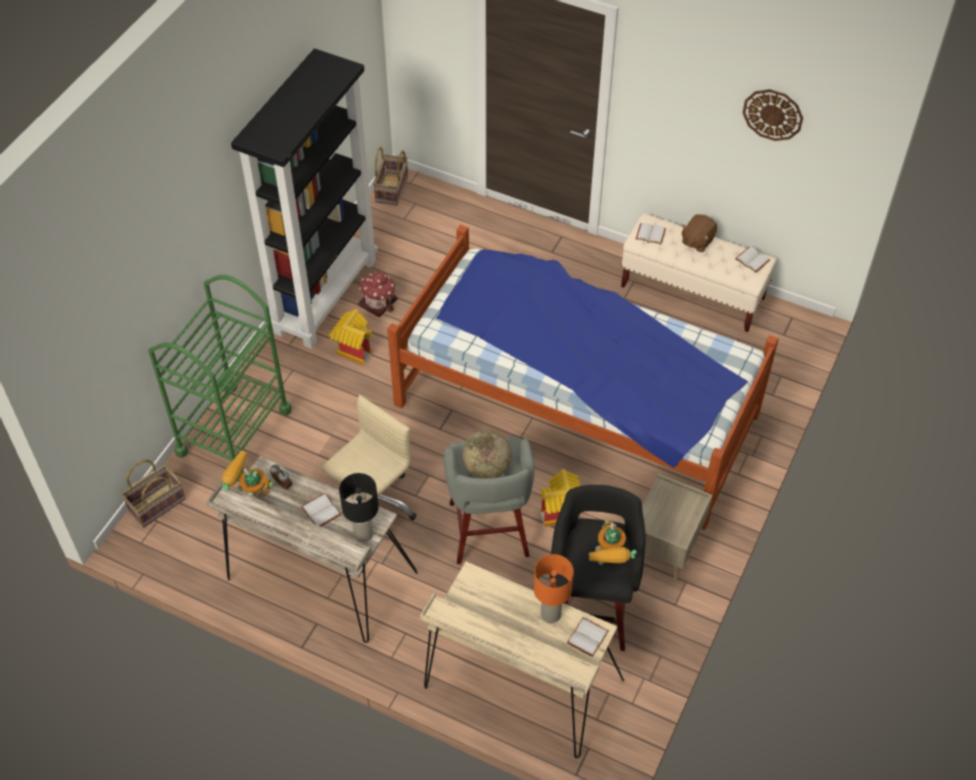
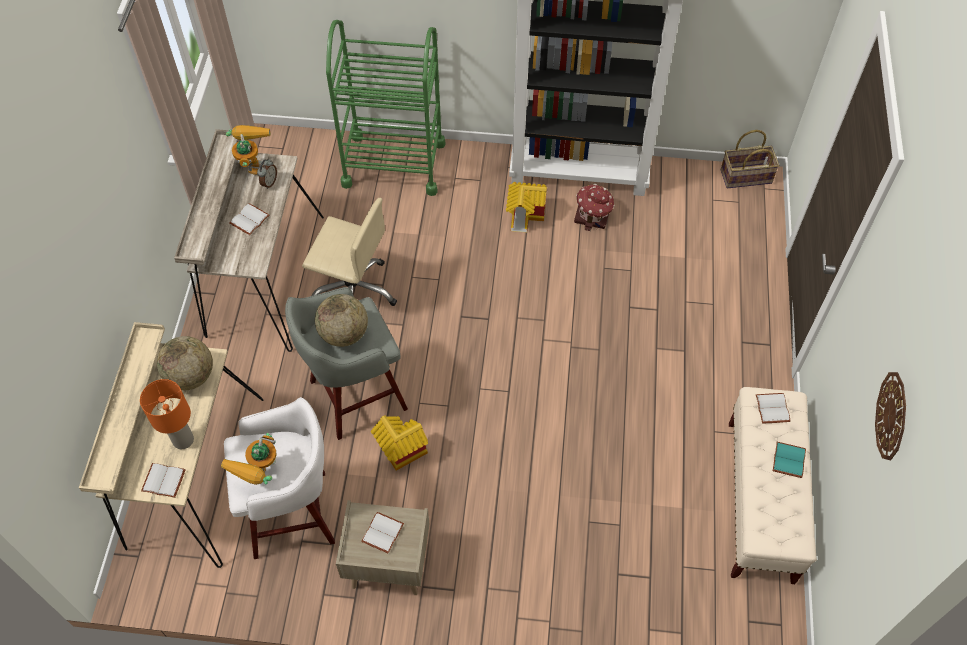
camera: 70 degrees right, 5 degrees up
basket [121,459,186,528] -> none
black table lamp [339,473,379,542] -> none
bed [387,225,779,530] -> none
black stool [550,485,646,651] -> white stool [224,397,335,559]
toy robot [589,520,637,565] -> toy robot turned 45 degrees counterclockwise [221,433,277,485]
brown plush toy [681,214,717,252] -> turquoise book [773,442,806,478]
white book [735,247,770,273] -> white book moved to [361,512,404,553]
none -> globe [157,336,213,390]

